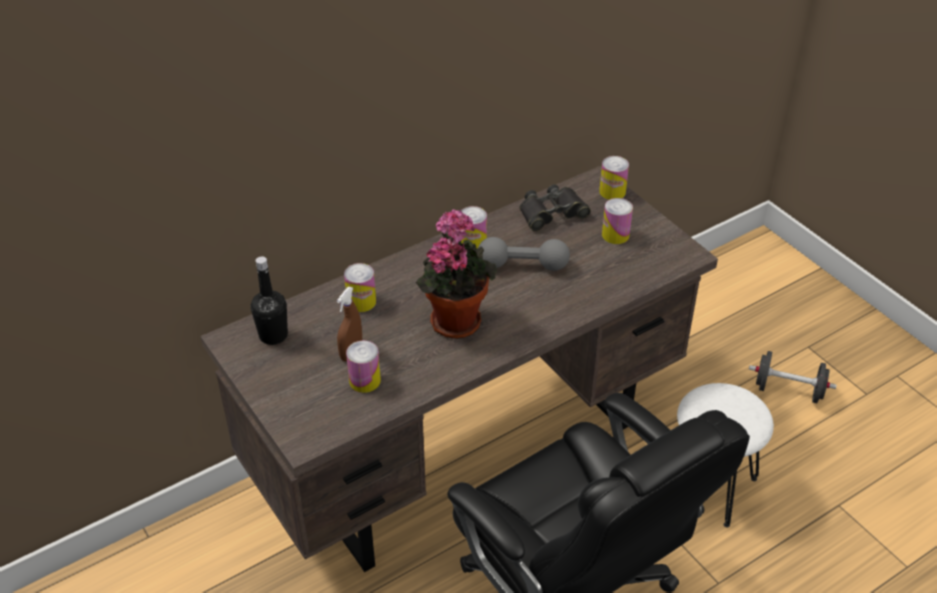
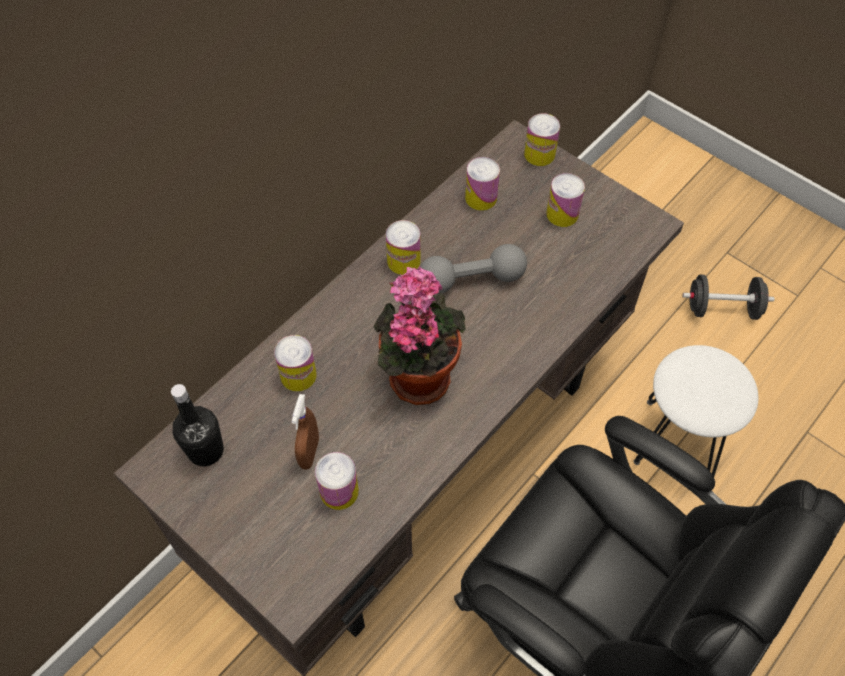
camera: 15 degrees left, 15 degrees up
black binoculars [519,184,591,231] -> can [465,157,500,211]

